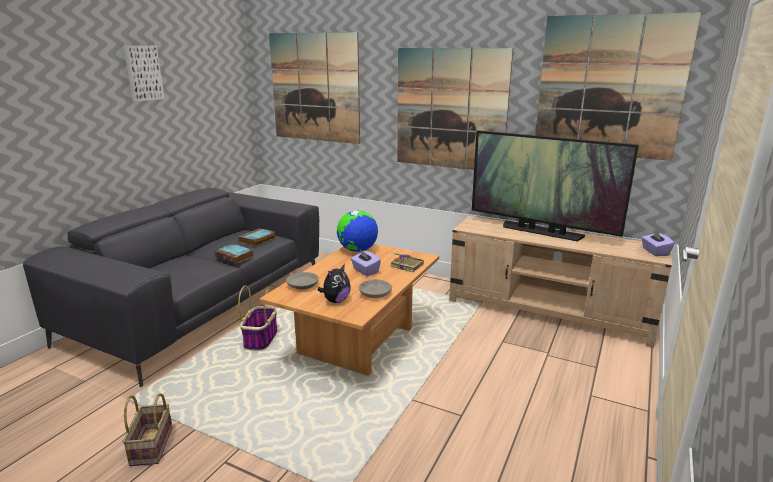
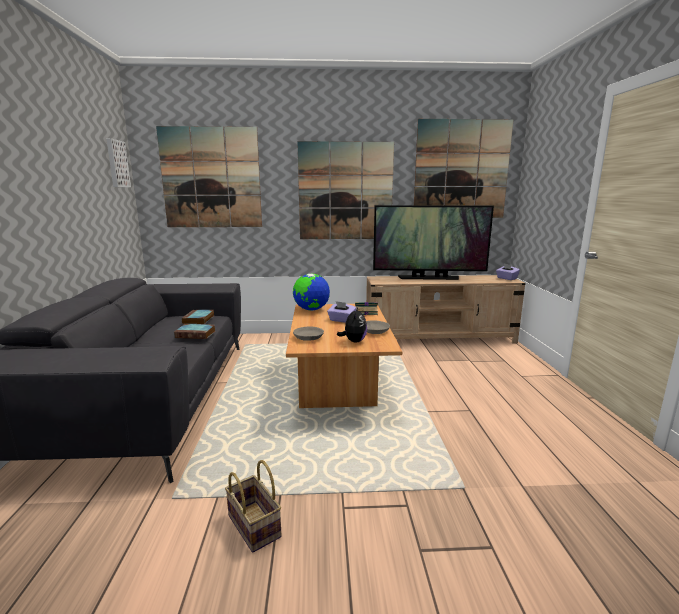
camera: 30 degrees left, 5 degrees down
picture [124,46,165,102] -> picture moved to [106,138,131,187]
basket [238,285,278,351] -> none

